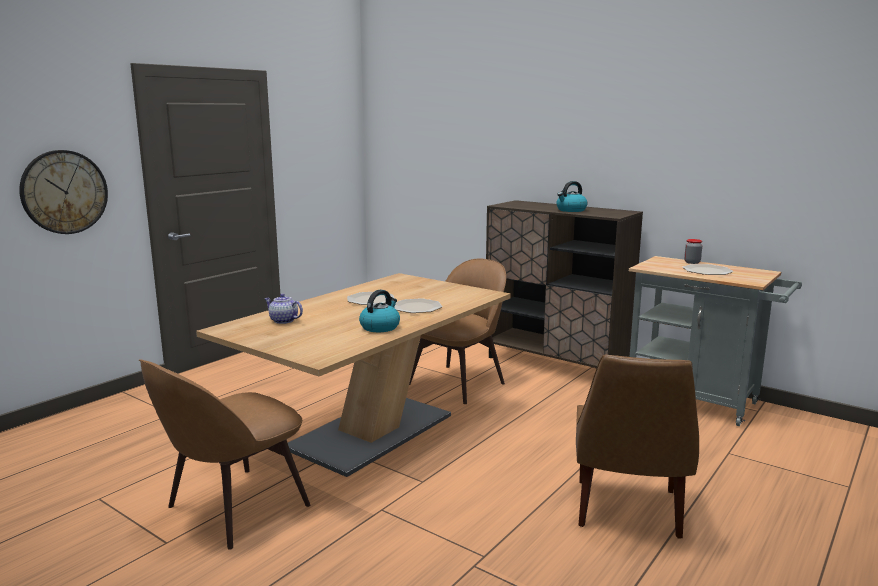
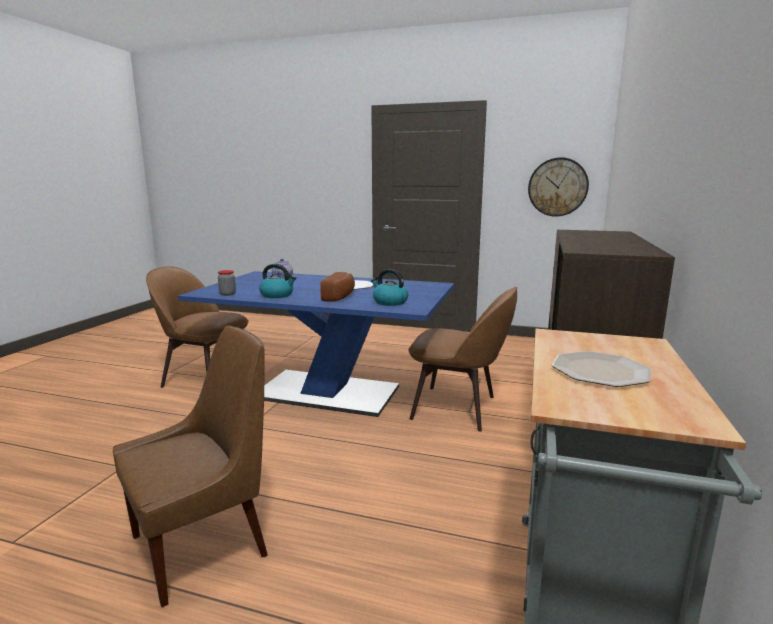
camera: 70 degrees right, 0 degrees up
wall clock [19,150,108,234] -> wall clock moved to [528,157,589,217]
brown dining table [196,273,511,477] -> blue dining table [178,271,454,417]
plate [394,298,443,313] -> bread [320,272,355,302]
kettle [556,181,588,212] -> kettle moved to [371,269,408,306]
brown chair [576,355,699,539] -> brown chair turned 150 degrees clockwise [113,326,268,607]
jar [684,239,702,264] -> jar moved to [218,270,236,296]

